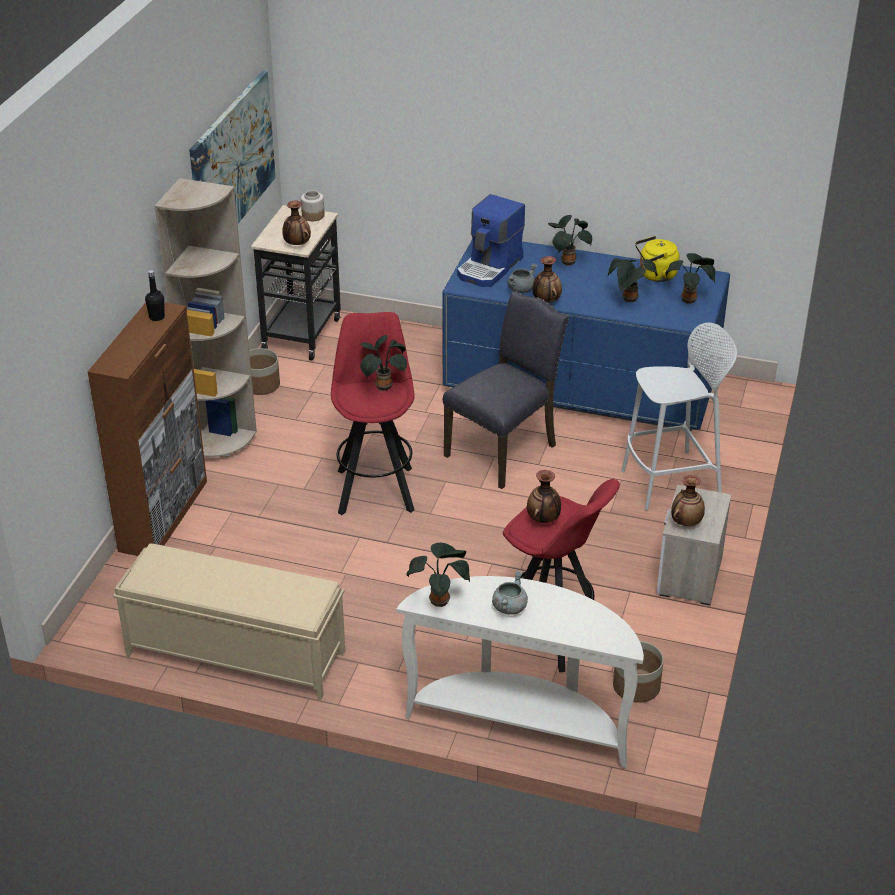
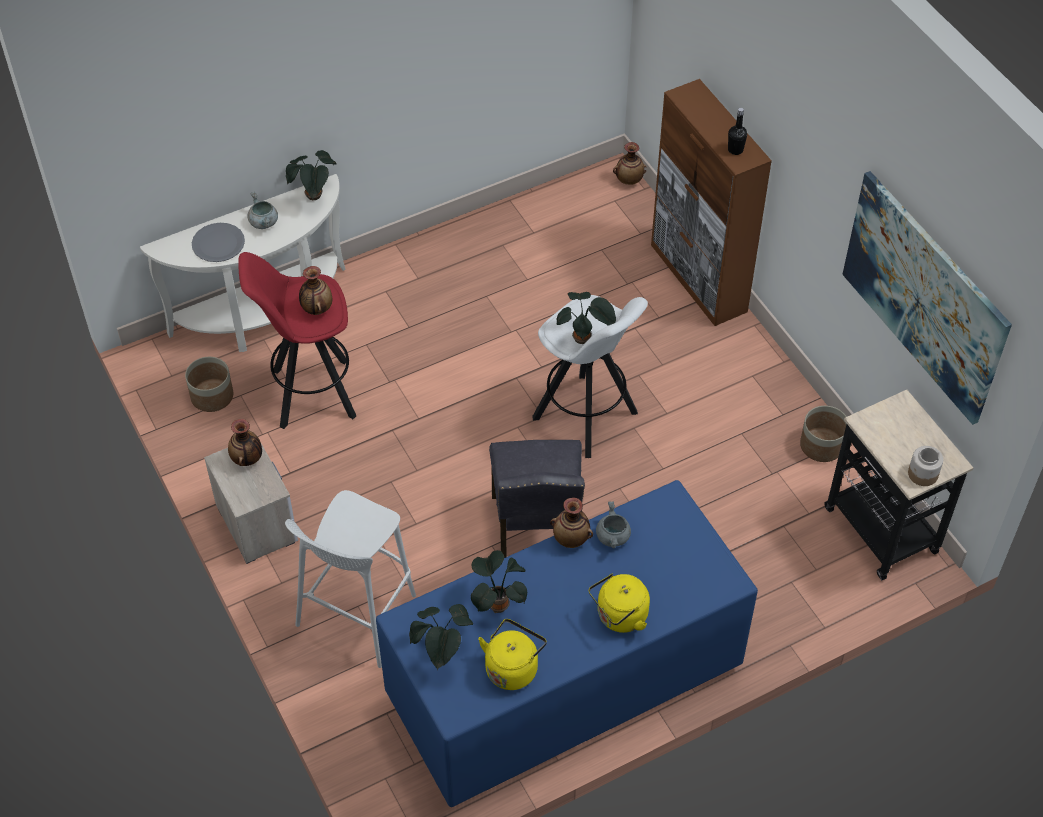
camera: 135 degrees right, 15 degrees up
beige bench [113,544,345,700] -> none
beige bookcase [155,178,257,457] -> none
vase [282,201,311,245] -> vase moved to [613,142,646,185]
red stool [331,312,415,515] -> white stool [532,295,648,458]
coffee machine [457,194,525,287] -> none
potted plant [548,215,592,266] -> yellow kettle [589,574,650,633]
none -> grey plate [192,223,245,262]

